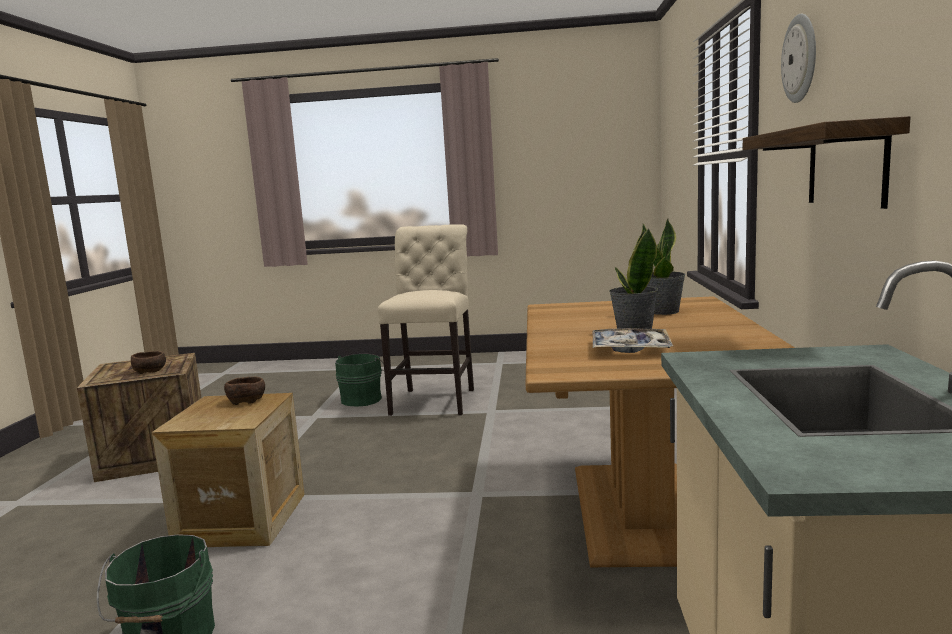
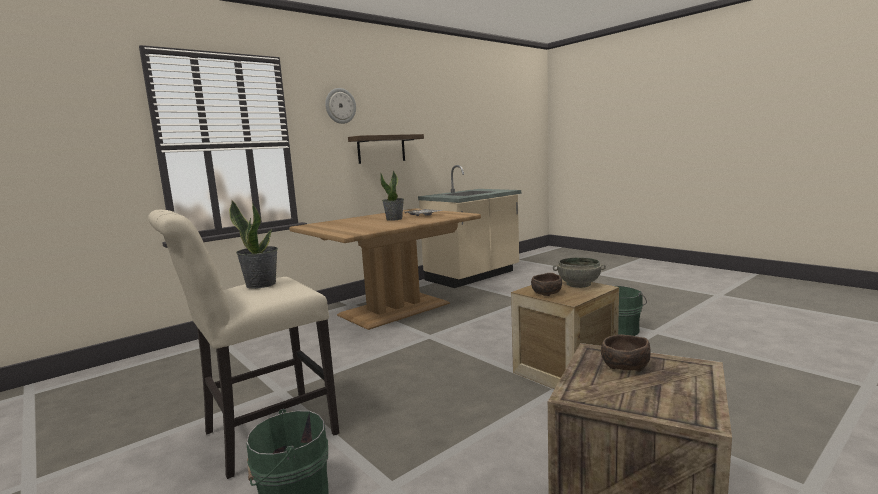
camera: 135 degrees left, 0 degrees up
potted plant [642,219,686,315] -> potted plant moved to [229,200,278,289]
none -> grey bowl [553,257,606,288]

